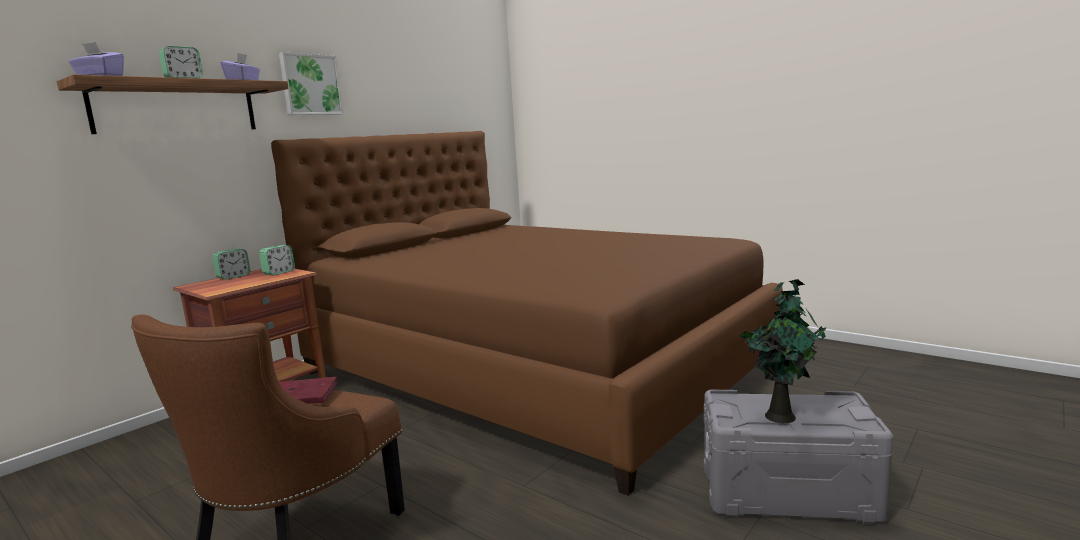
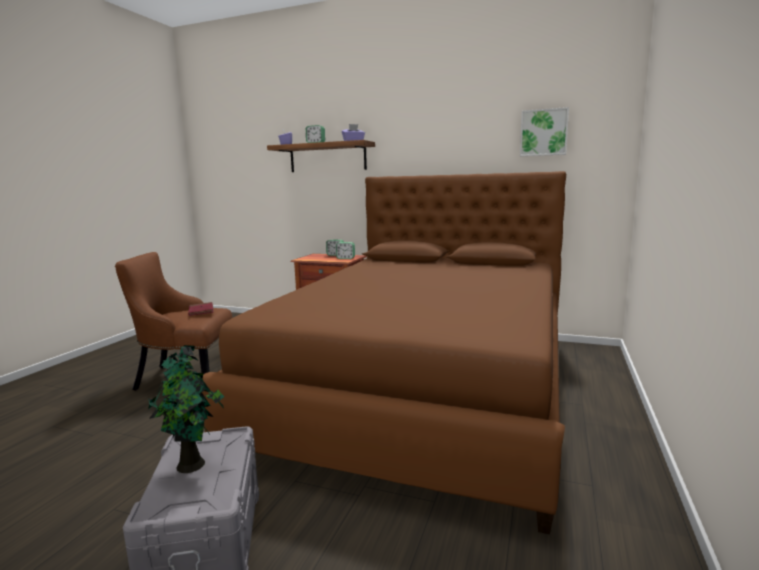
camera: 70 degrees right, 0 degrees up
picture [279,52,343,115] -> picture moved to [520,107,569,156]

